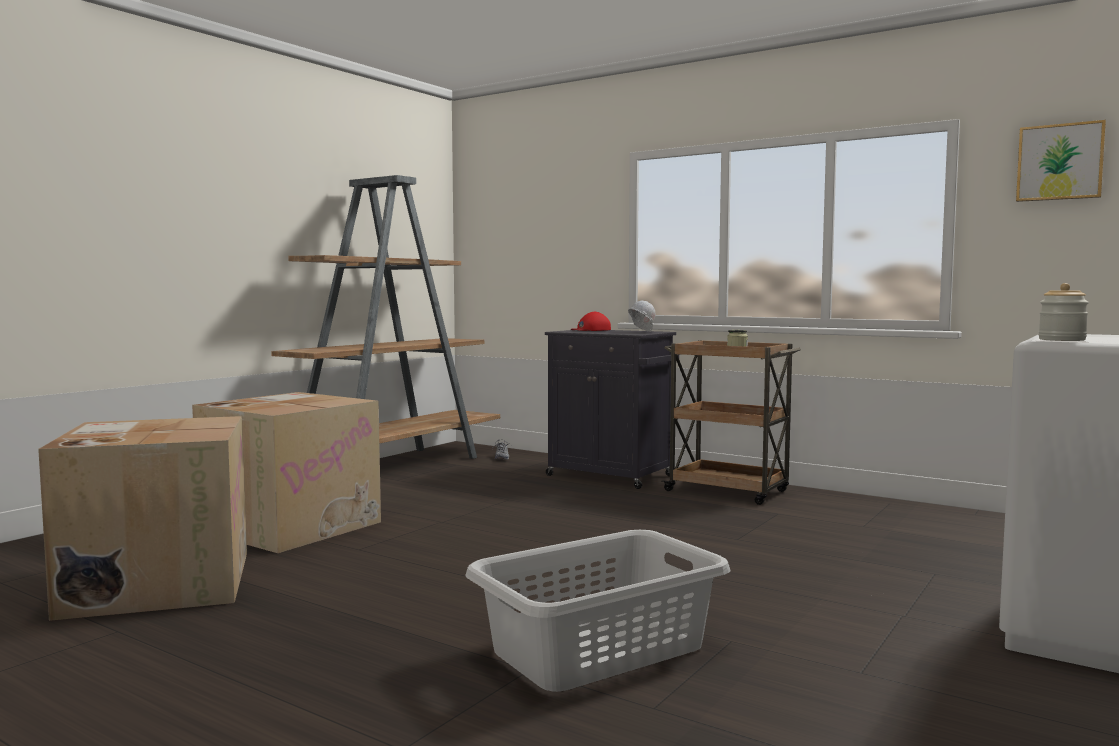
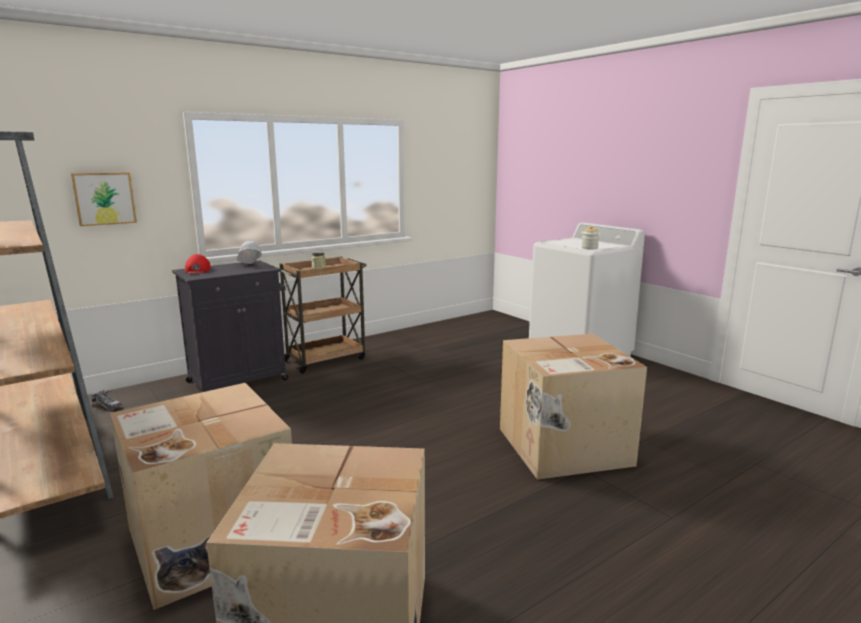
camera: 70 degrees left, 10 degrees up
grey laundry basket [465,530,731,692] -> cardboard box [500,334,647,480]
picture [1016,120,1106,202] -> picture moved to [71,172,137,226]

